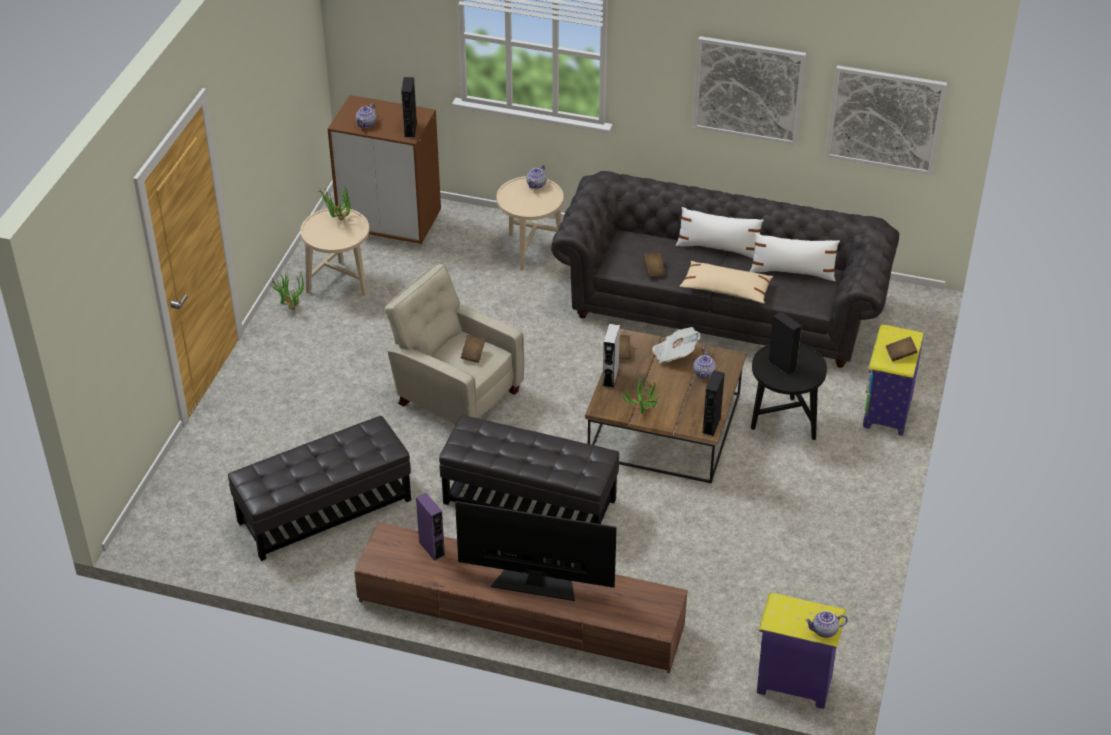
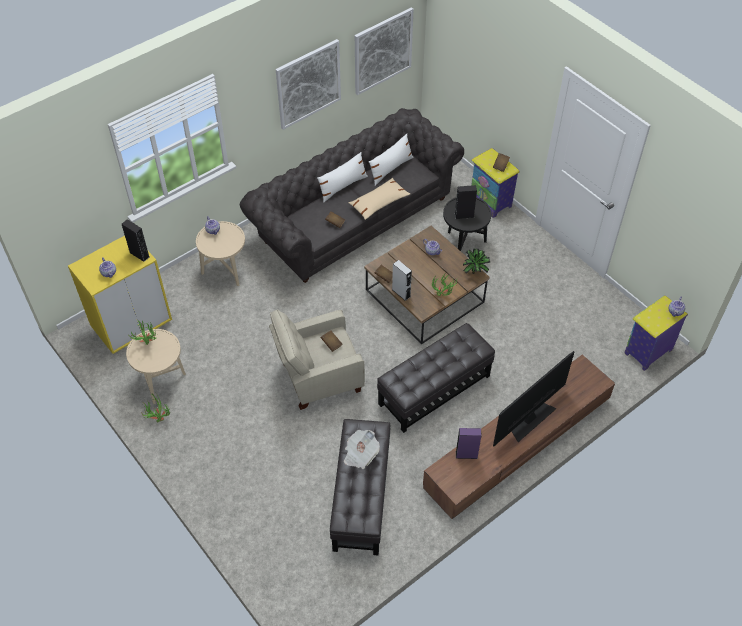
camera: 55 degrees left, 10 degrees up
brown cabinet [328,95,441,244] -> yellow cabinet [68,236,172,354]
newspaper [652,327,701,363] -> newspaper moved to [344,430,380,469]
black speaker [702,370,725,436] -> potted plant [463,248,490,274]

